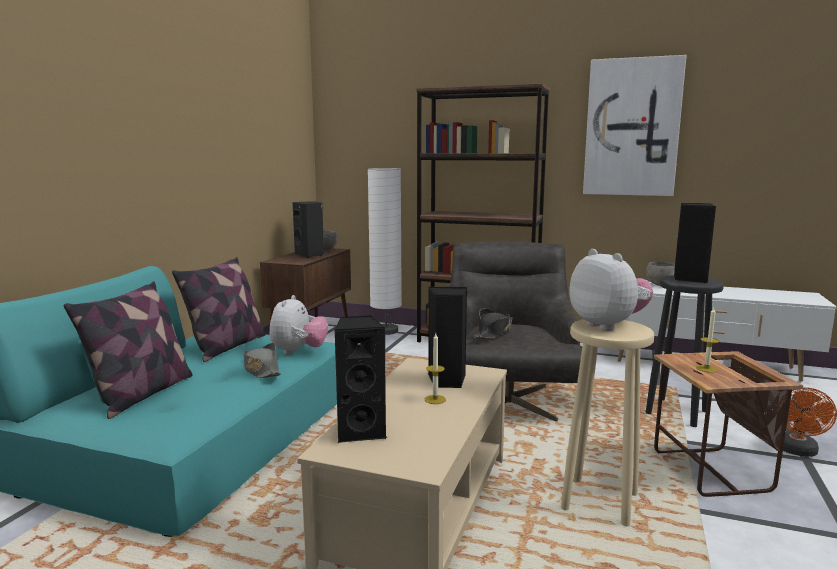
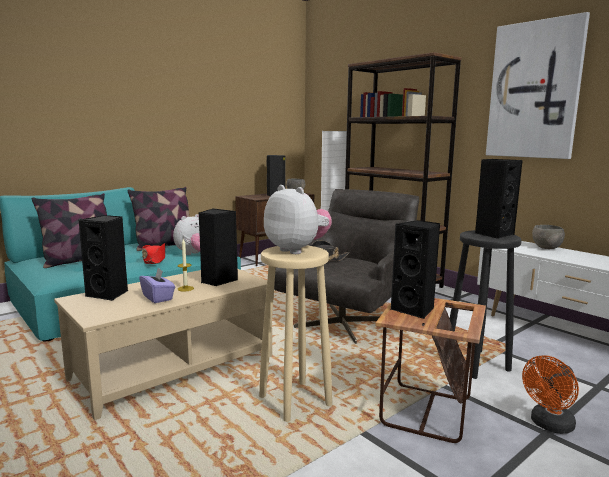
camera: 30 degrees right, 0 degrees up
grey hat [244,343,281,378] -> red hat [142,243,165,264]
plush toy [569,249,653,331] -> plush toy turned 45 degrees counterclockwise [264,185,332,254]
candle [696,308,719,373] -> black speaker [391,220,440,319]
none -> purple tissue box [139,268,175,303]

